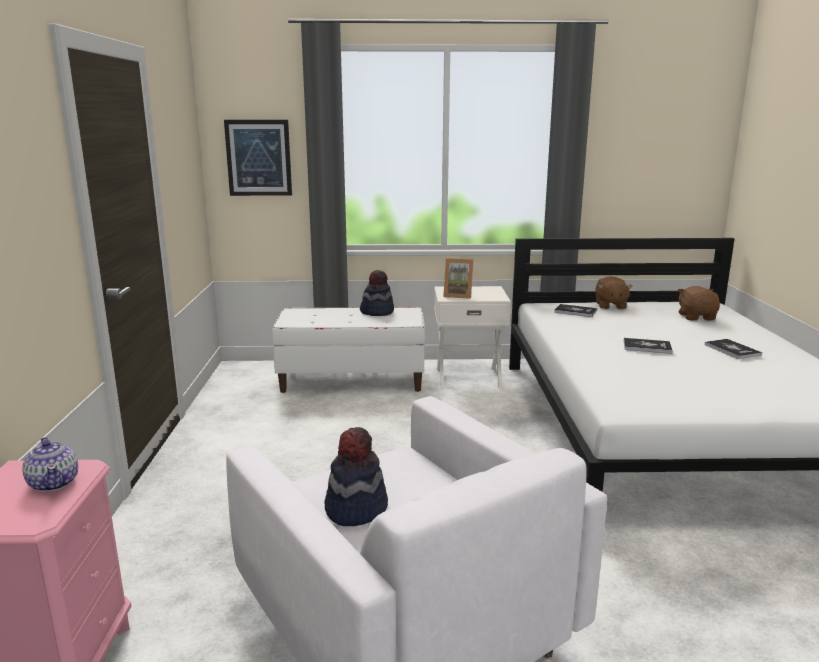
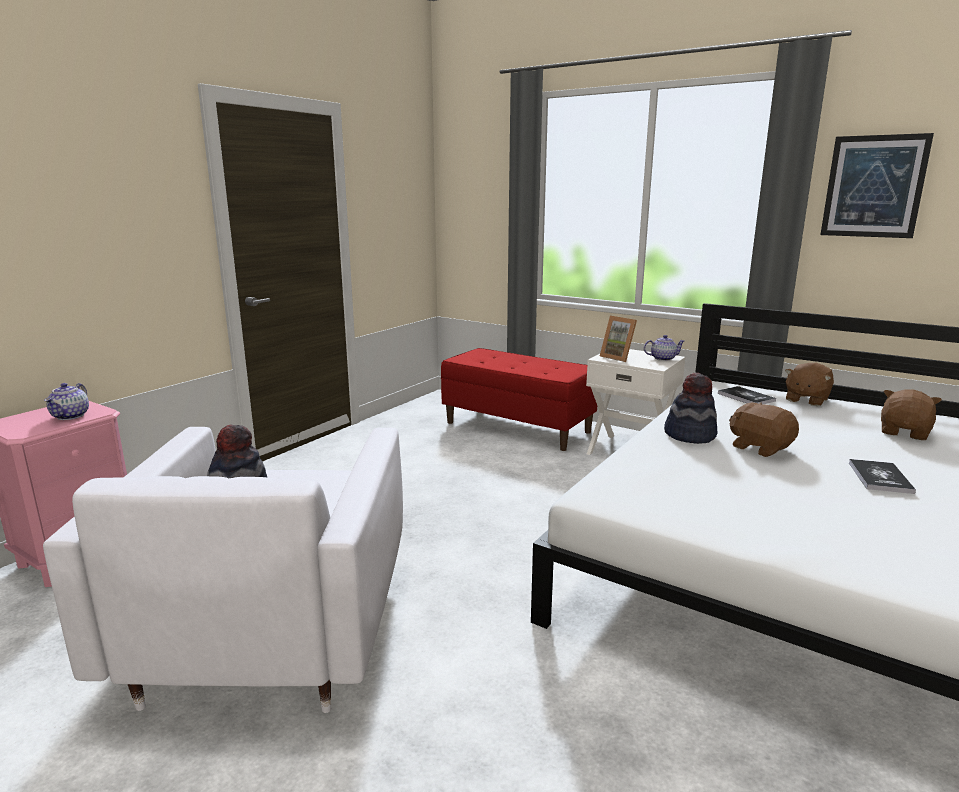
camera: 35 degrees right, 0 degrees up
picture [224,120,292,196] -> picture moved to [821,133,934,238]
white bench [272,307,425,393] -> red bench [441,348,597,451]
hat [360,270,394,316] -> hat moved to [664,373,718,444]
book [624,338,673,354] -> brown plush toy [729,403,799,457]
none -> teapot [644,335,685,361]

